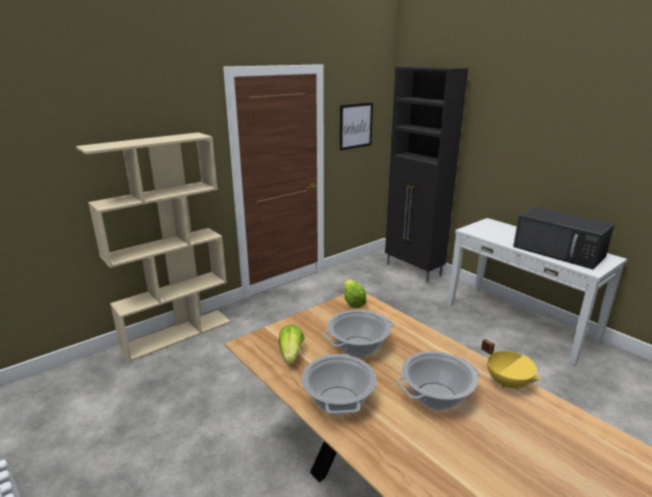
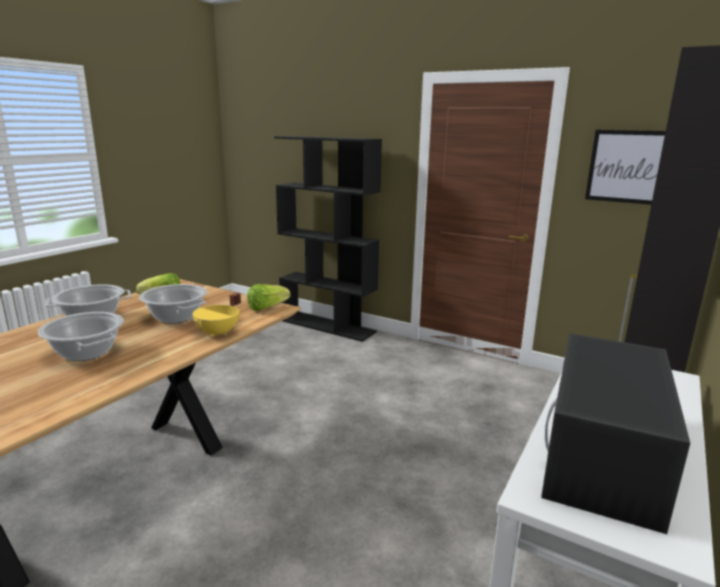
camera: 70 degrees right, 5 degrees down
beige bookcase [76,132,231,362] -> black bookcase [274,136,382,342]
yellow cooking pot [481,339,541,389] -> yellow cooking pot moved to [193,293,241,337]

